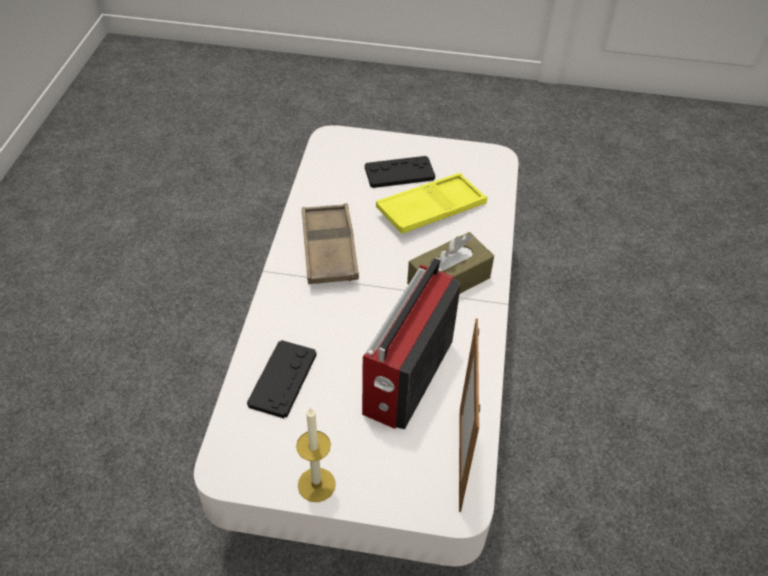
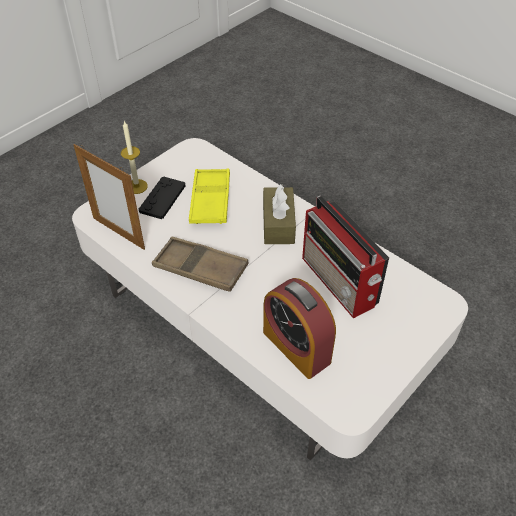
camera: 55 degrees left, 0 degrees up
black game controller [247,340,316,418] -> alarm clock [263,278,336,379]
candle [296,407,336,502] -> candle moved to [121,121,148,194]
picture frame [459,318,480,512] -> picture frame moved to [73,144,145,250]

